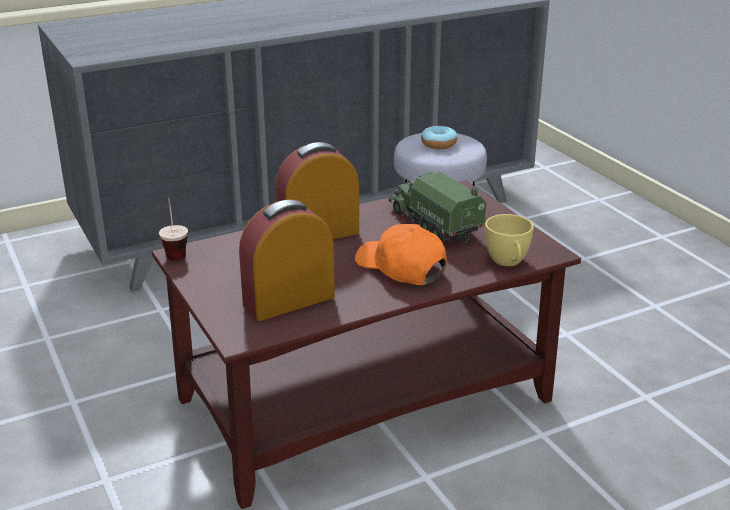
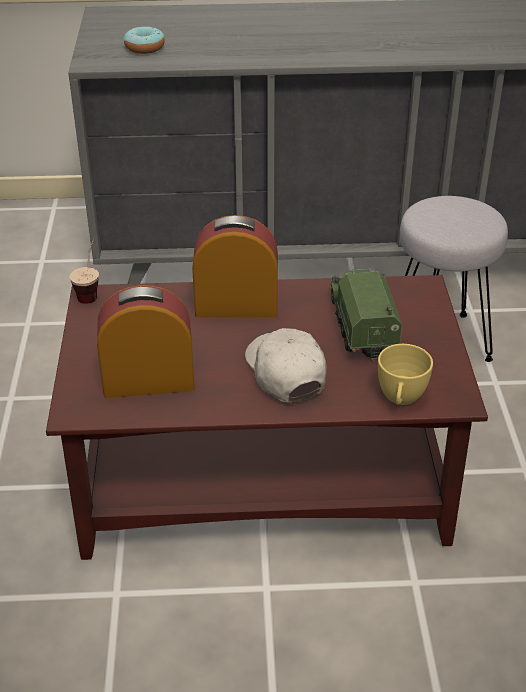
camera: 25 degrees right, 10 degrees up
orange cap [355,224,447,285] -> white cap [245,328,327,403]
donut [421,126,457,149] -> donut moved to [123,26,165,54]

